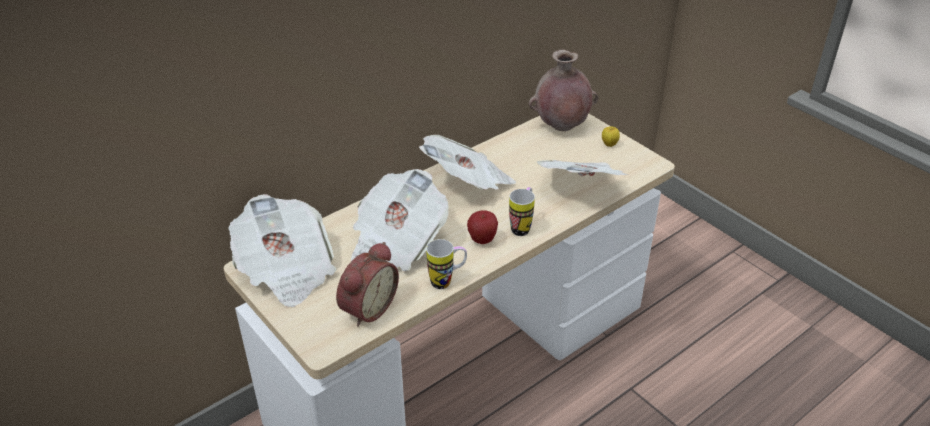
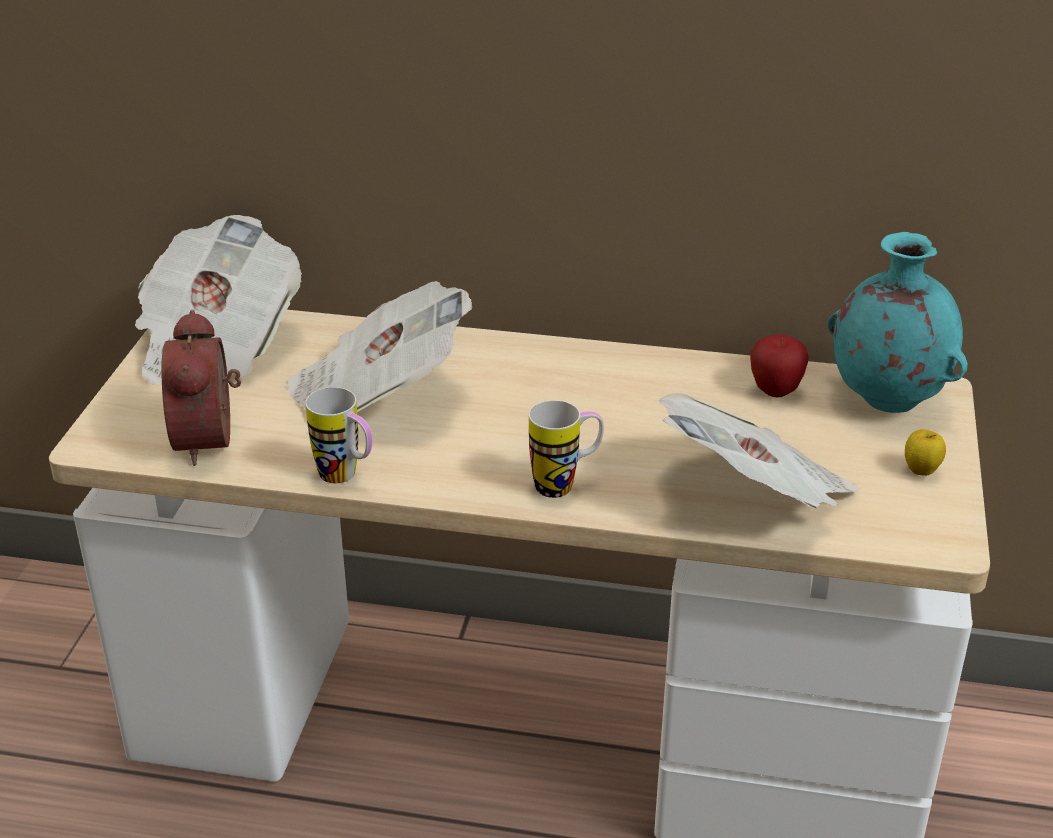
camera: 50 degrees right, 5 degrees down
alarm clock [336,242,399,327] -> alarm clock turned 90 degrees clockwise [162,310,241,466]
newspaper [419,135,516,190] -> none
apple [467,211,498,244] -> apple moved to [750,335,809,397]
brown vase [529,49,599,131] -> turquoise vase [828,232,968,413]

